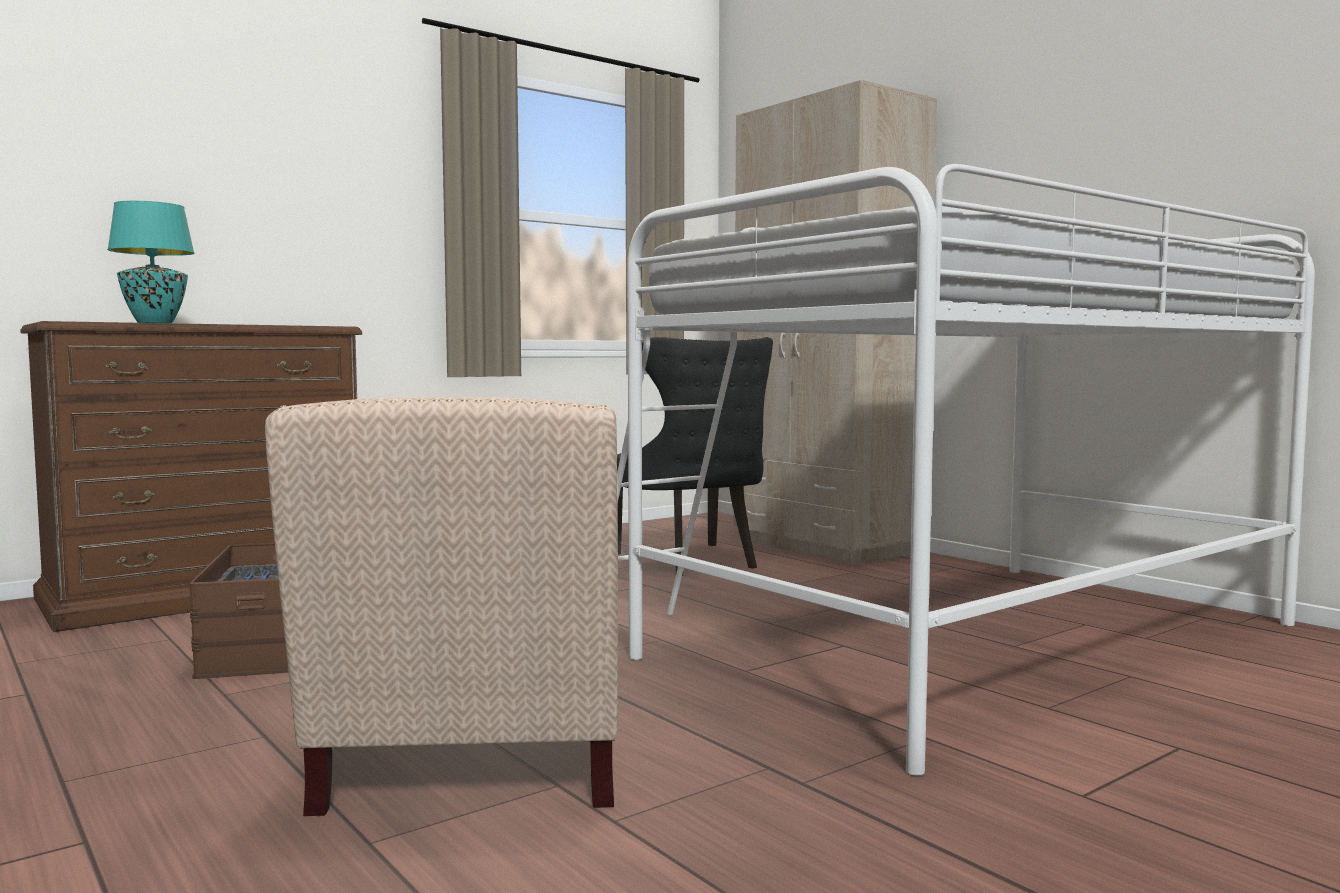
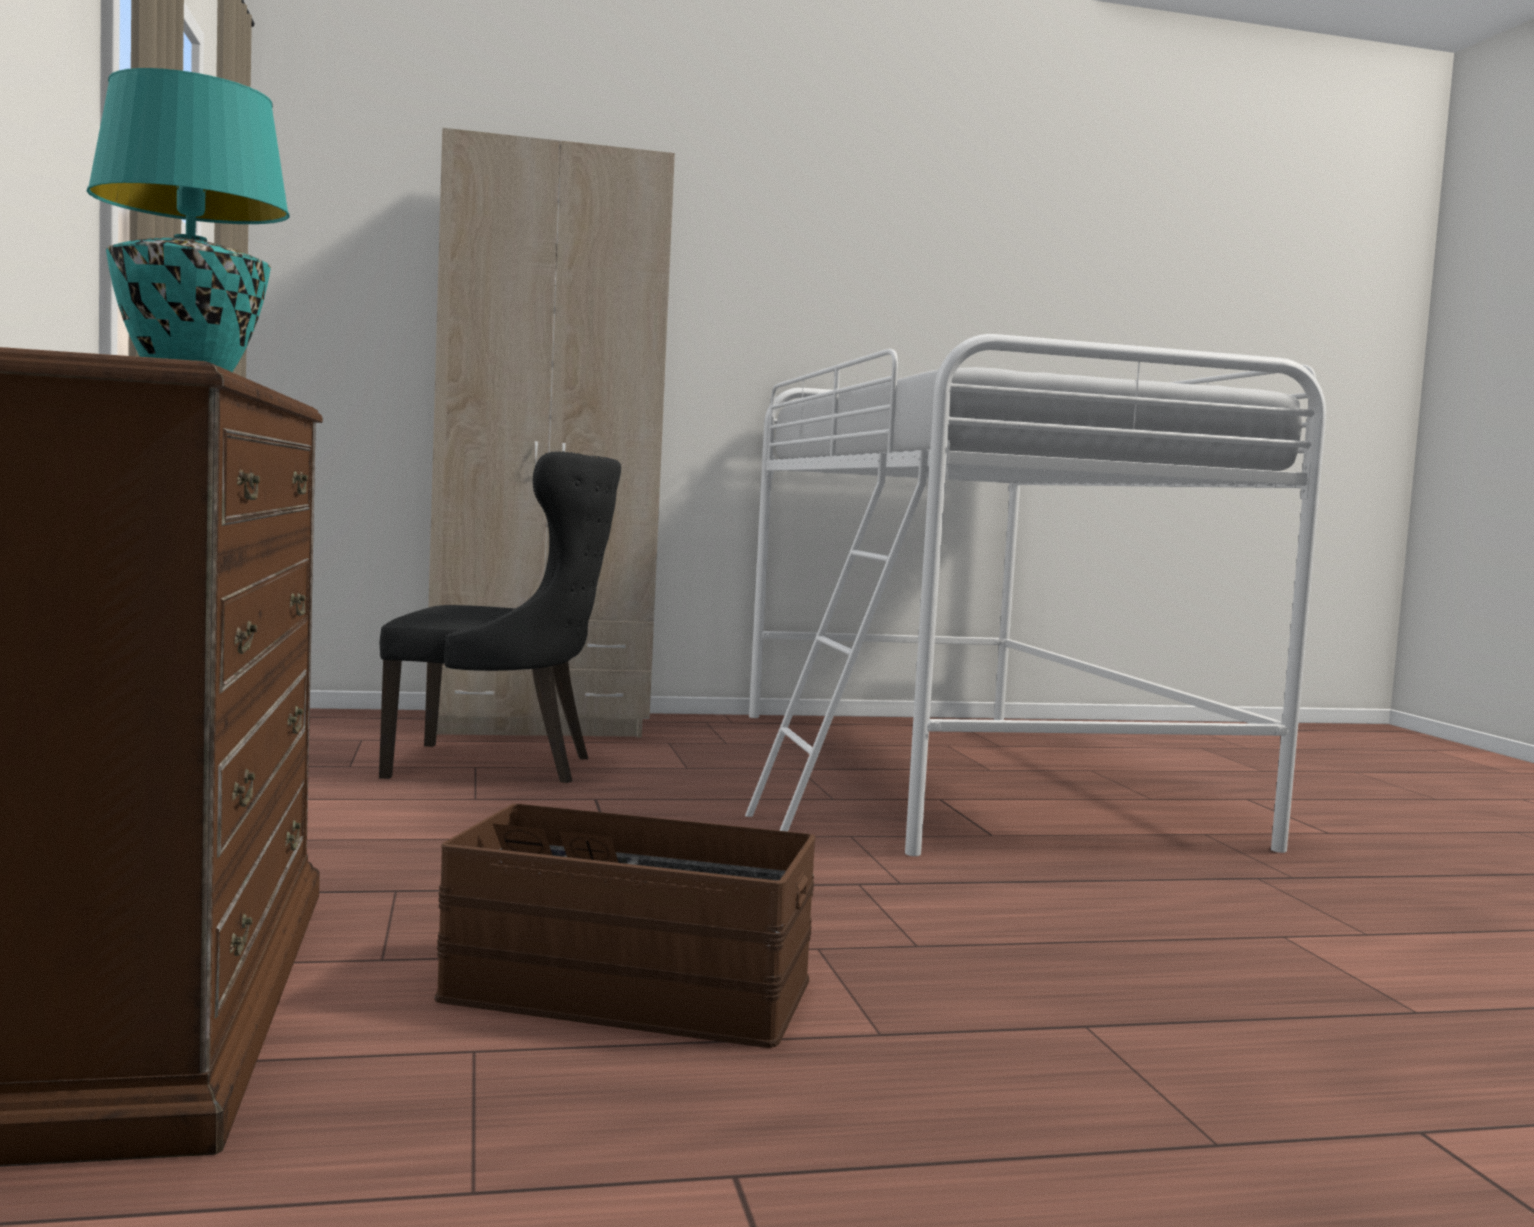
camera: 65 degrees left, 0 degrees up
beige armchair [265,397,618,816] -> none

